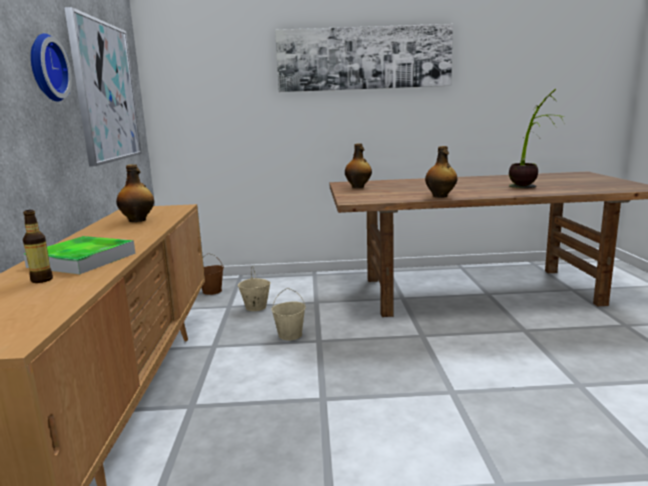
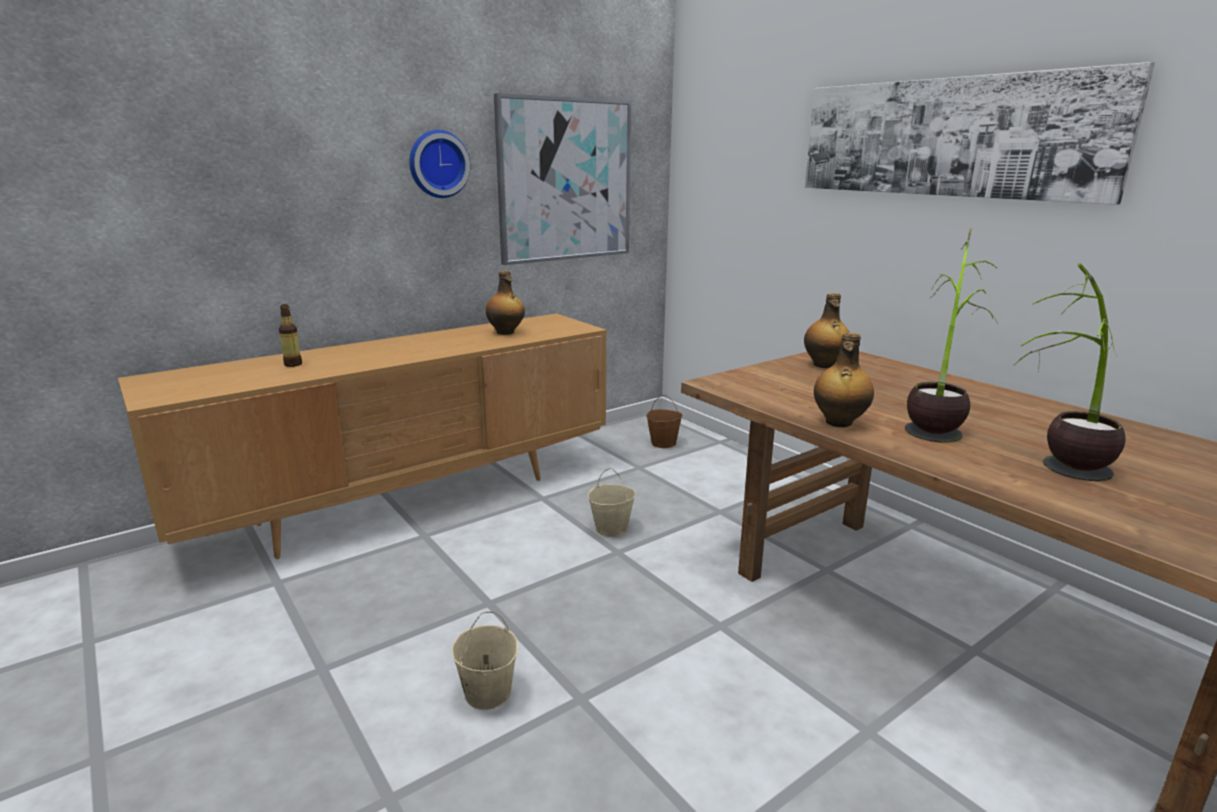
camera: 55 degrees right, 5 degrees up
tray [23,236,136,274] -> none
beige bucket [238,266,271,311] -> beige bucket moved to [451,612,518,710]
none -> potted plant [905,229,998,442]

